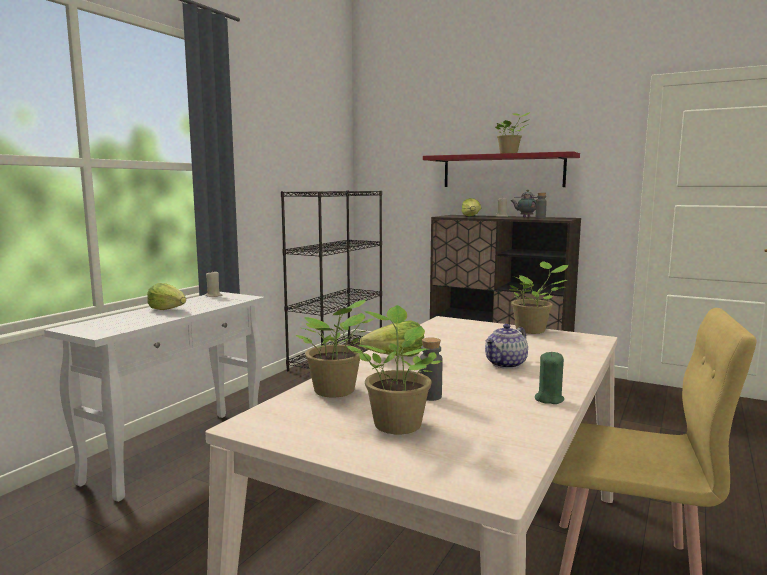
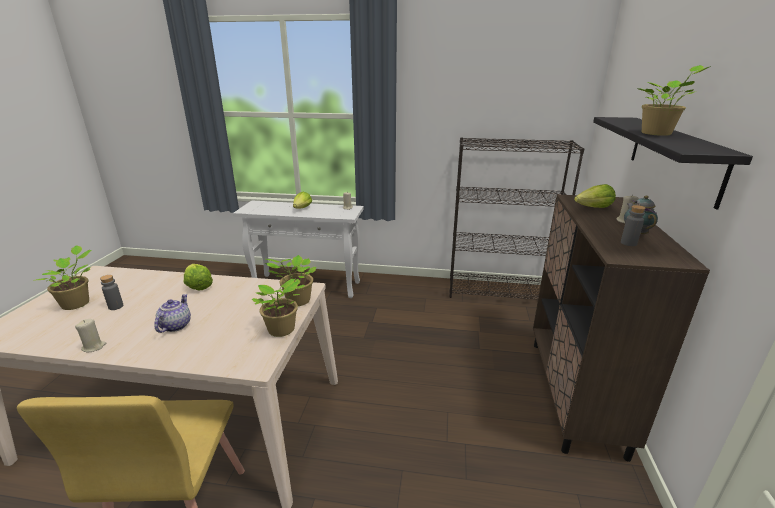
camera: 70 degrees right, 15 degrees up
potted plant [295,299,374,397] -> potted plant moved to [265,255,316,306]
red shelf [423,151,580,187] -> black shelf [593,117,753,210]
teapot [485,324,528,369] -> teapot turned 75 degrees clockwise [154,294,191,333]
green candle [535,352,564,404] -> beige candle [75,319,106,353]

